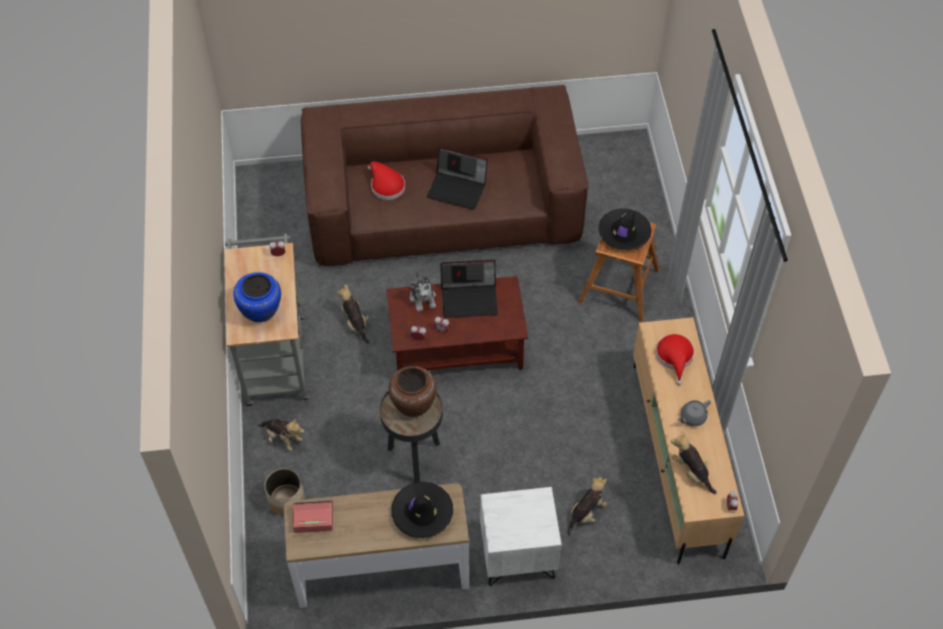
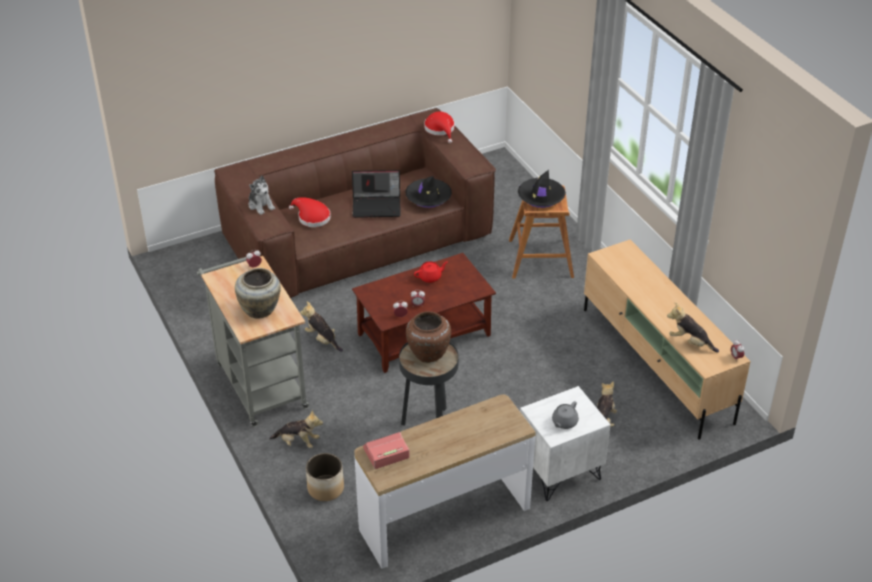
camera: 20 degrees left, 15 degrees down
blue vase [233,272,281,322] -> beige vase [235,268,281,319]
black hat [391,482,453,538] -> black hat moved to [406,176,452,208]
plush toy [410,272,436,312] -> plush toy moved to [249,175,275,215]
laptop [440,260,498,318] -> red teapot [414,261,448,283]
red hat [656,334,694,385] -> red hat moved to [424,112,455,143]
grey teapot [678,400,711,426] -> grey teapot moved to [552,401,579,429]

